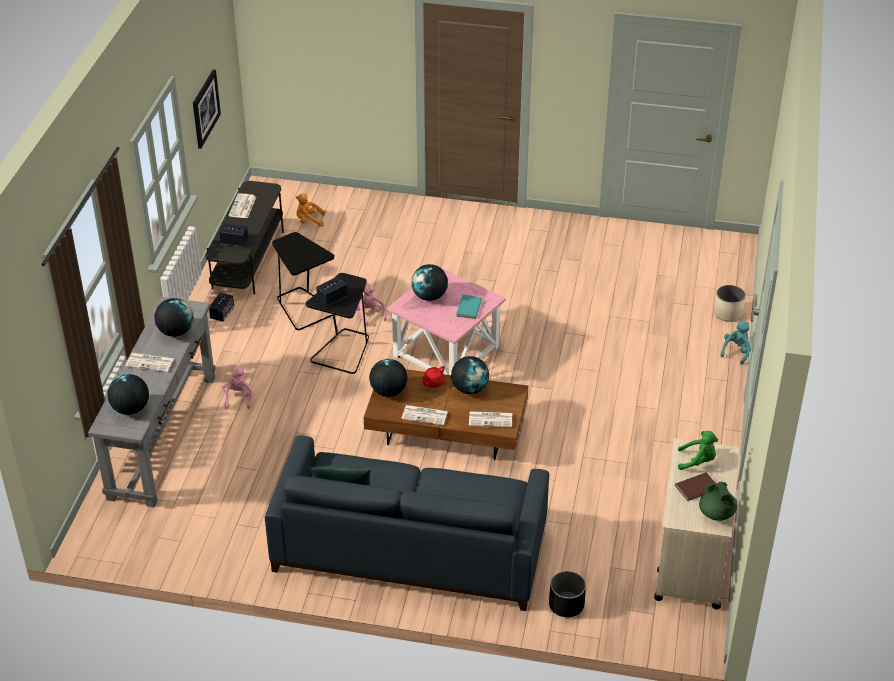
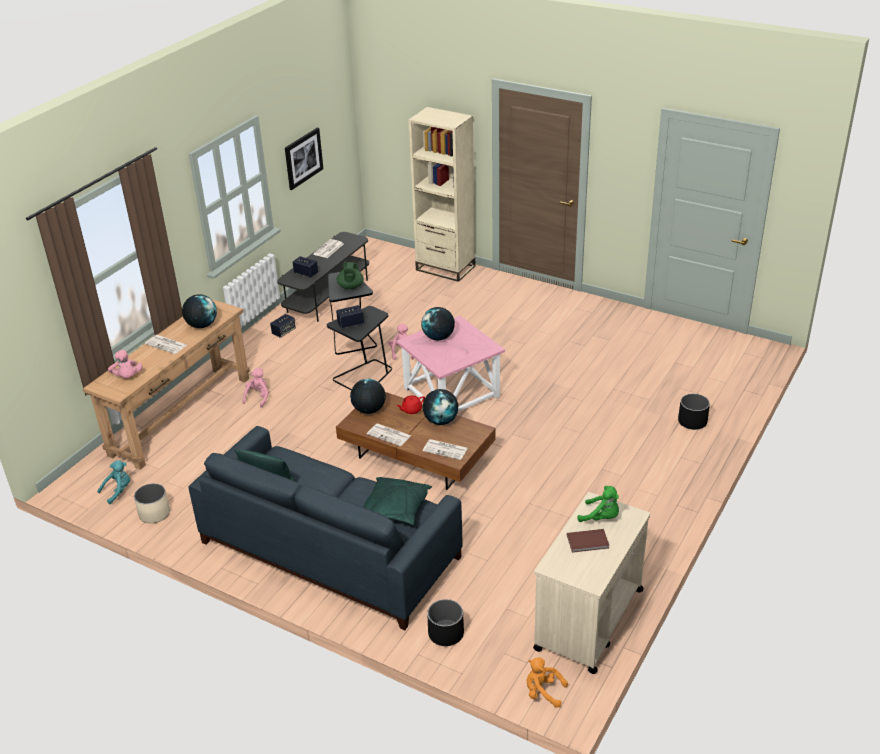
camera: 20 degrees right, 5 degrees down
grey console table [88,297,216,508] -> brown console table [83,299,250,470]
globe [107,374,149,415] -> pink plush toy [108,350,143,378]
orange plush toy [296,194,325,227] -> orange plush toy moved to [526,657,568,708]
turquoise book [456,295,482,319] -> none
green teapot [699,482,737,521] -> green teapot moved to [337,262,364,289]
beige planter [714,285,746,322] -> beige planter moved to [134,483,170,523]
turquoise plush toy [720,321,751,365] -> turquoise plush toy moved to [97,460,130,504]
none -> green pillow [364,477,432,525]
none -> beige bookcase [408,107,475,282]
none -> black planter [678,394,710,430]

